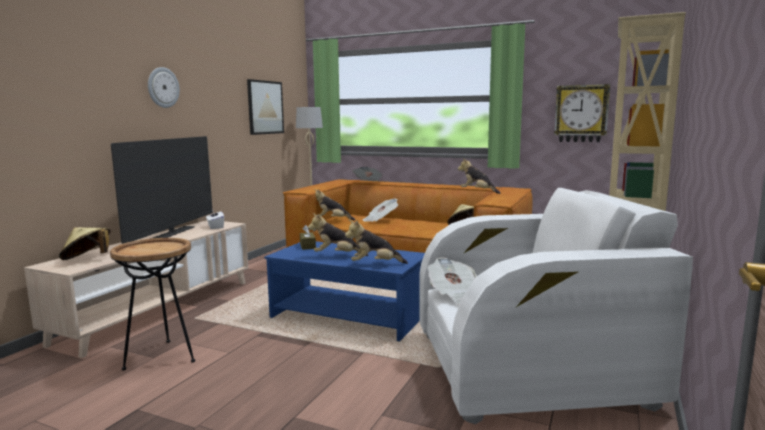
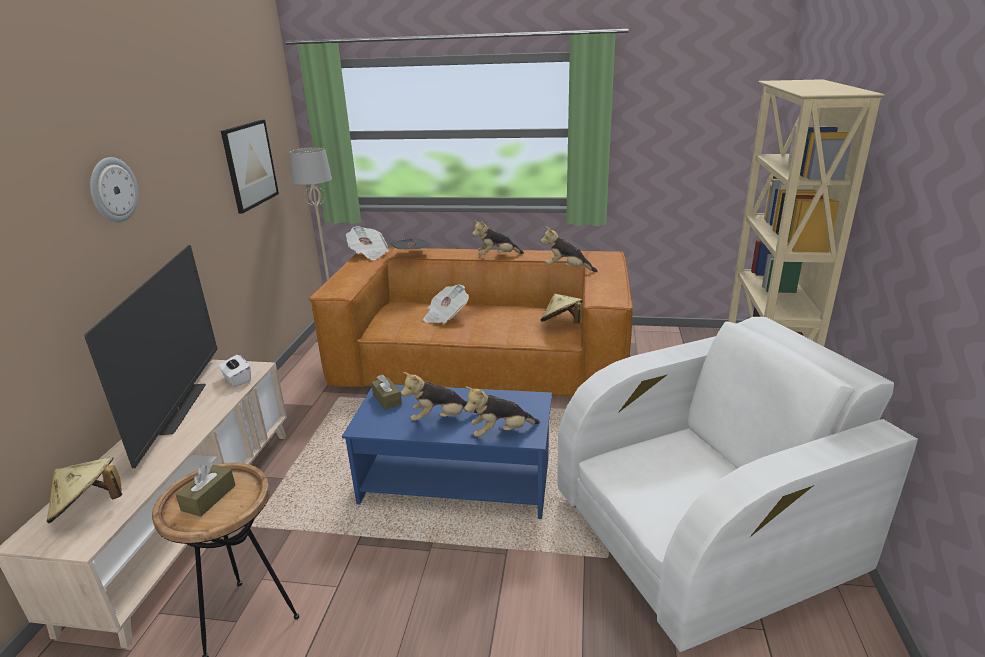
camera: 15 degrees left, 15 degrees up
plush toy [315,189,355,221] -> plush toy moved to [472,220,524,255]
newspaper [428,257,477,305] -> newspaper moved to [346,226,389,260]
wall clock [554,84,610,142] -> none
none -> brown tissue box [176,462,236,517]

